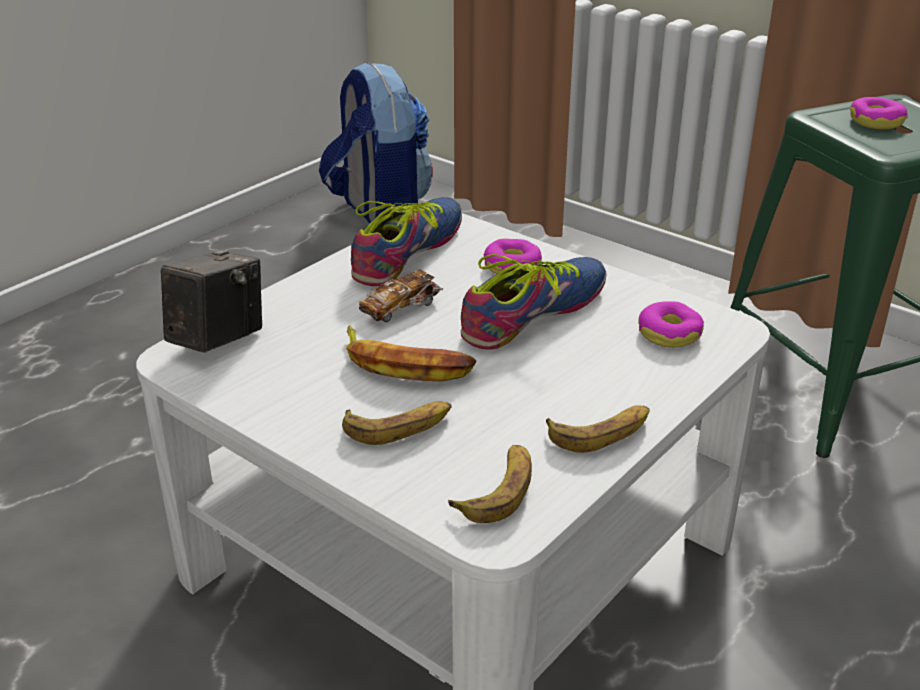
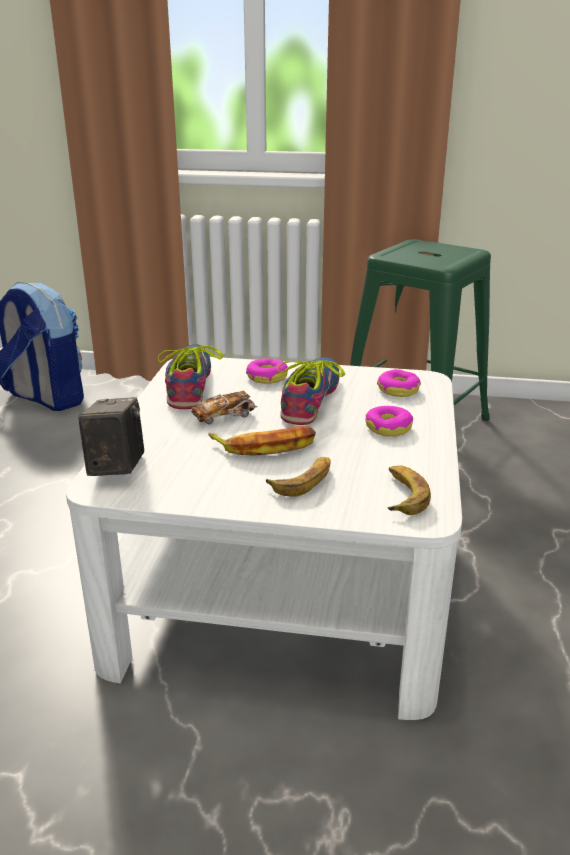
camera: 30 degrees left, 5 degrees down
toy car [359,269,443,322] -> toy car turned 45 degrees clockwise [191,391,257,424]
banana [546,405,650,453] -> none
donut [850,97,908,129] -> donut moved to [365,406,413,437]

